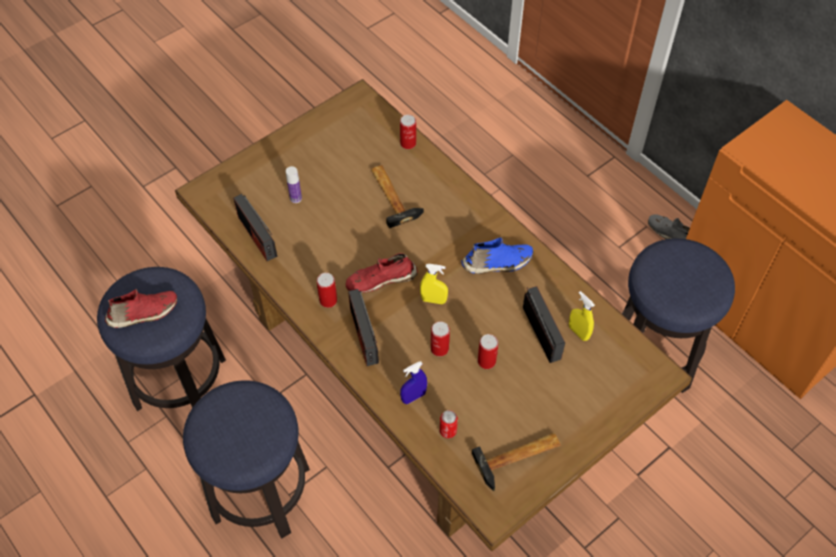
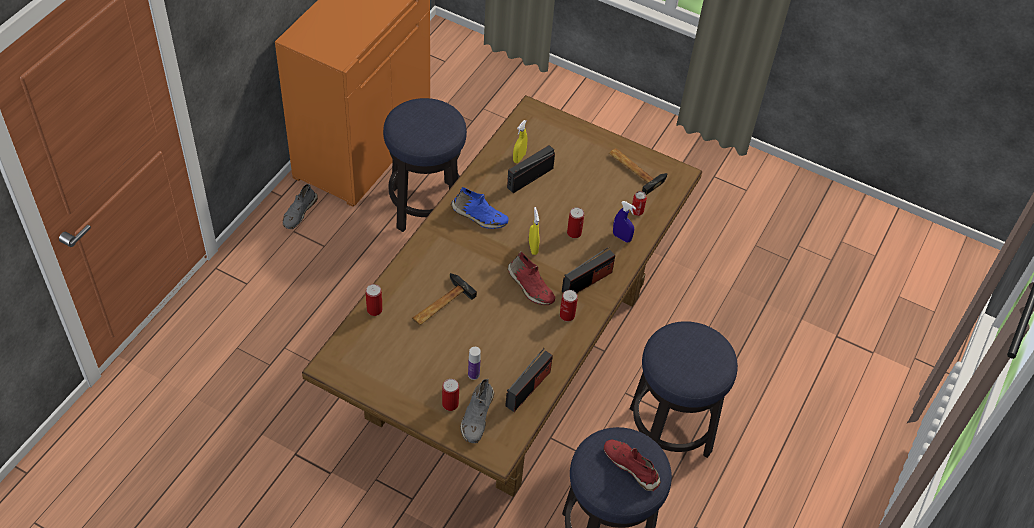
camera: 115 degrees left, 5 degrees down
blue shoe [461,237,533,274] -> blue shoe turned 150 degrees clockwise [451,187,508,229]
can [478,334,498,369] -> can moved to [442,379,459,411]
none -> grey shoe [460,379,494,443]

